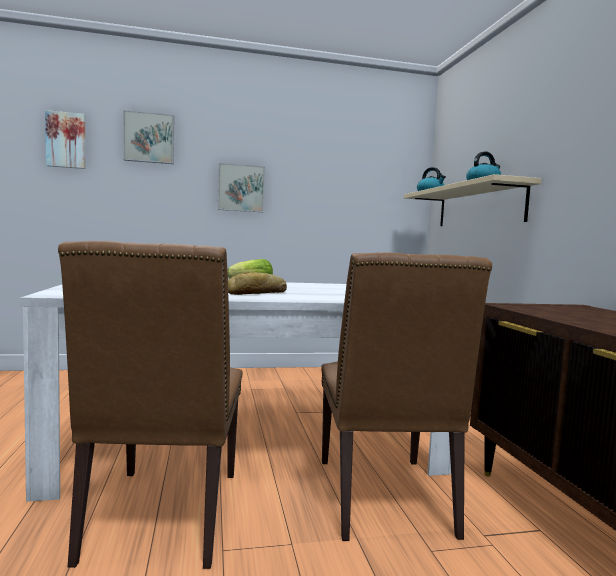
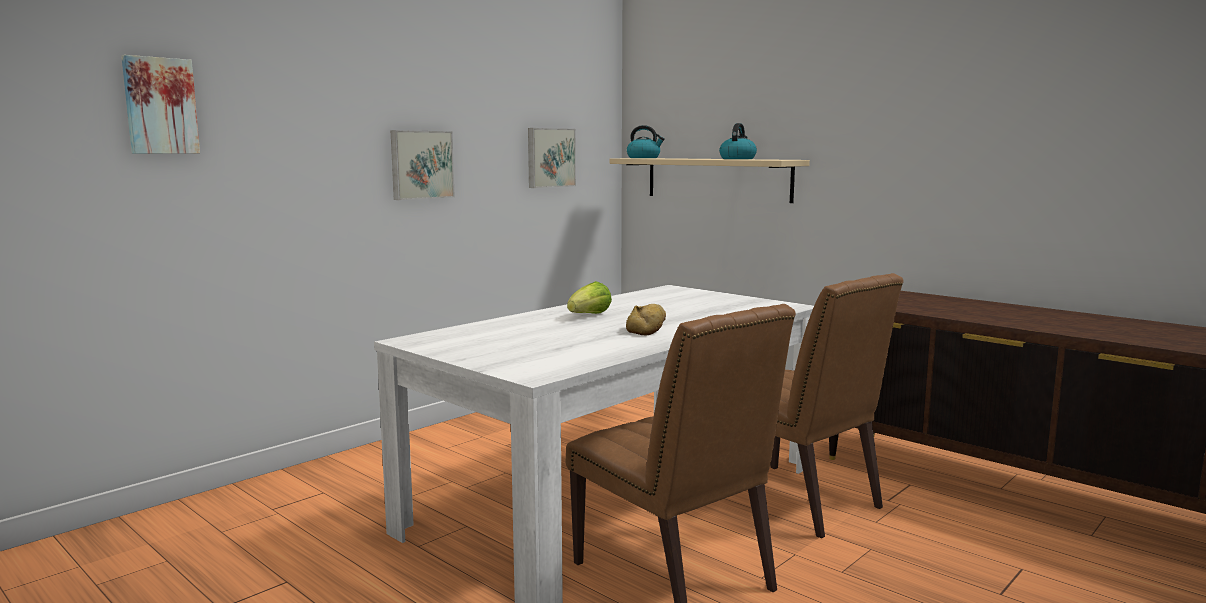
camera: 35 degrees left, 5 degrees up
picture [123,110,174,164] -> picture moved to [528,128,576,188]

